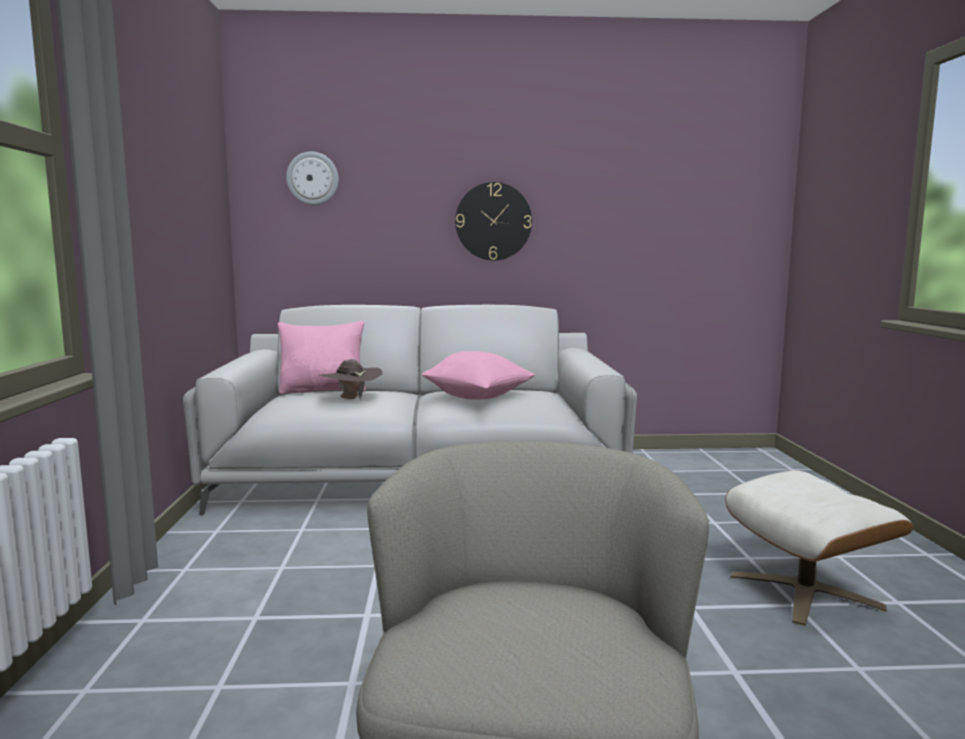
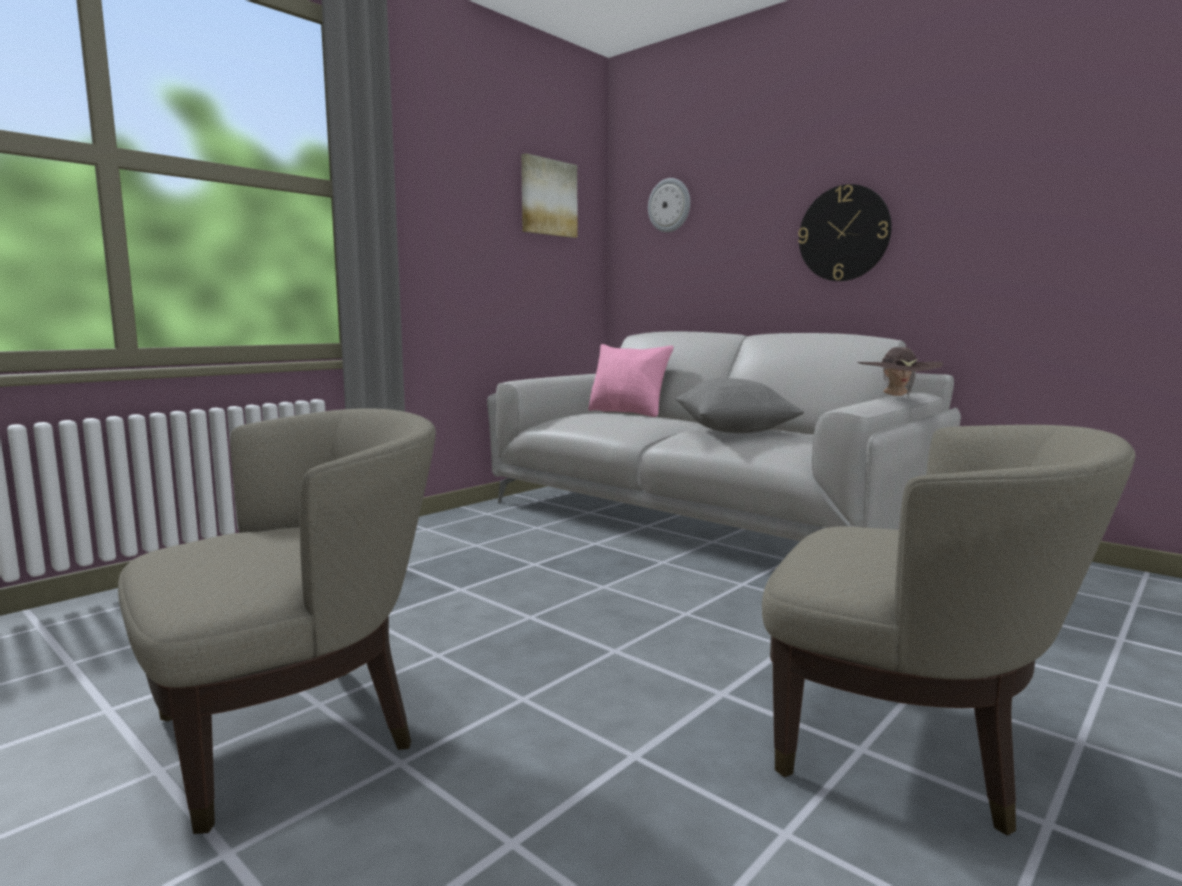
camera: 45 degrees right, 0 degrees up
brown hat [318,359,382,400] -> brown hat moved to [857,347,943,398]
pink pillow [422,351,535,400] -> grey pillow [676,378,804,433]
beige ottoman [725,470,913,626] -> beige armchair [762,425,1135,836]
none -> picture [521,153,577,238]

